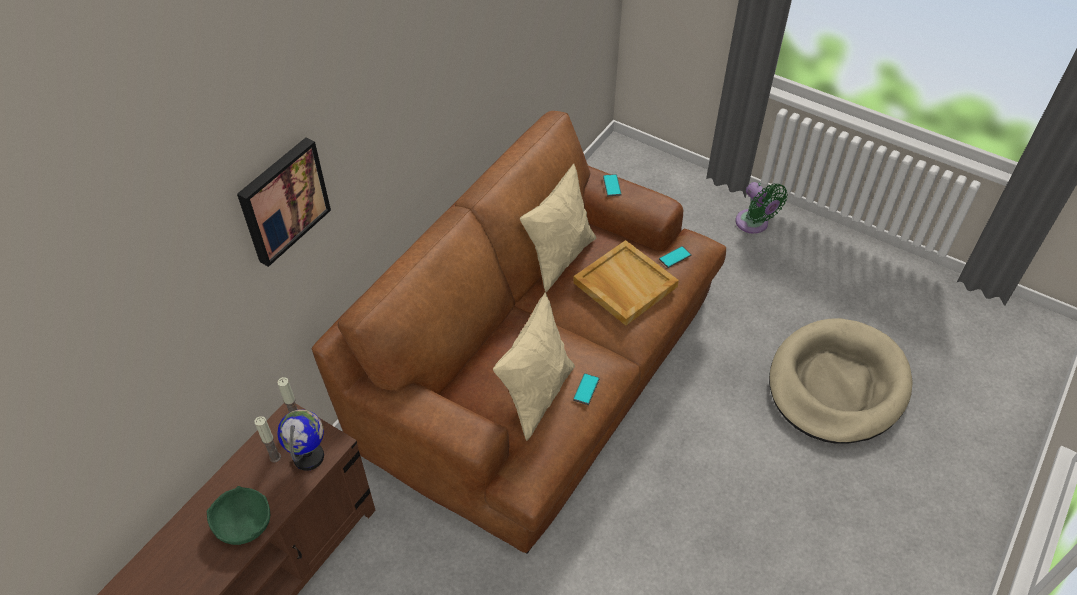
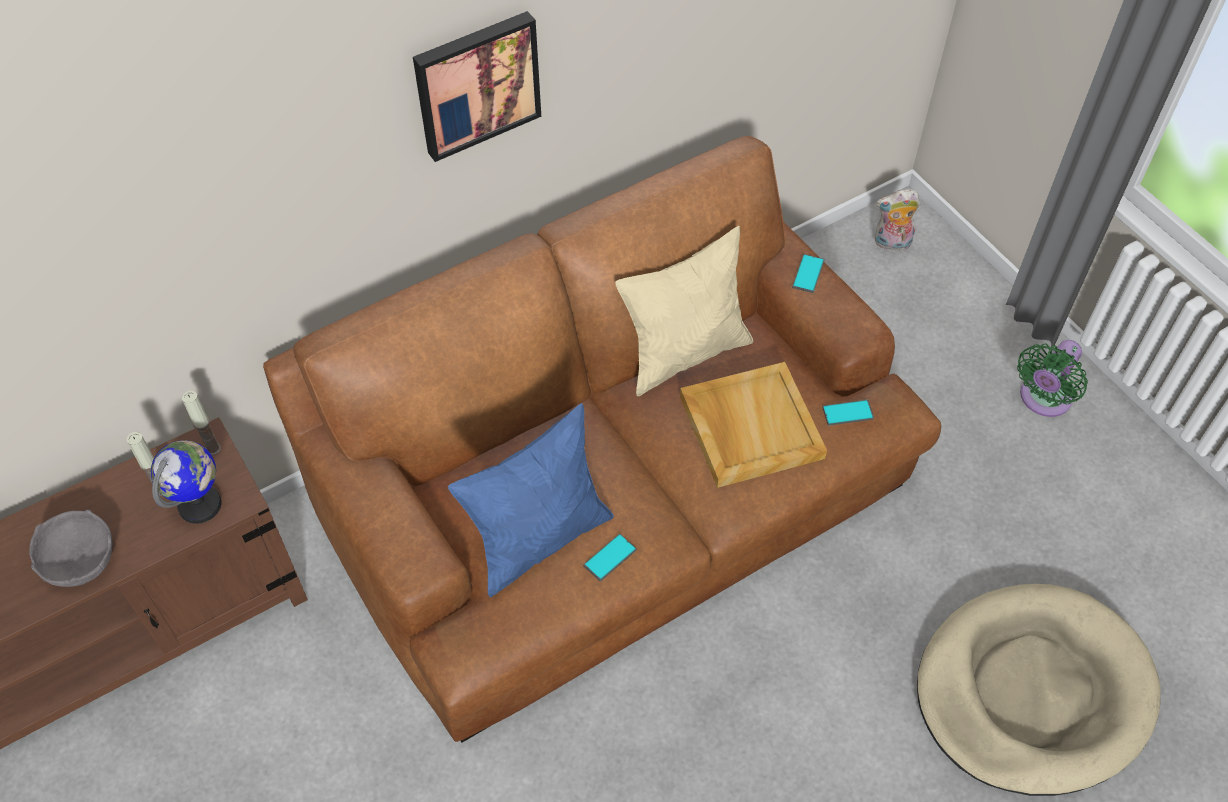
camera: 25 degrees right, 5 degrees up
green bowl [207,486,270,545] -> grey bowl [29,510,113,587]
picture [237,138,331,267] -> picture moved to [413,11,541,162]
beige pillow [493,292,575,441] -> blue pillow [448,403,614,597]
green fan [735,182,788,234] -> green fan turned 45 degrees clockwise [1017,340,1088,417]
none -> plush toy [875,189,920,251]

